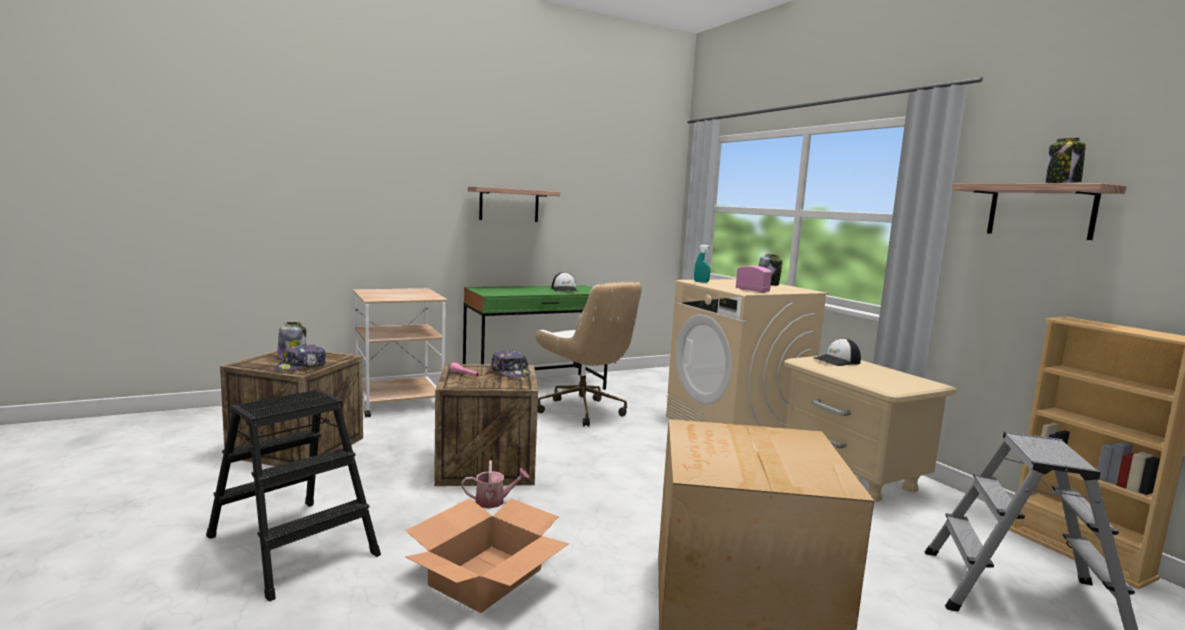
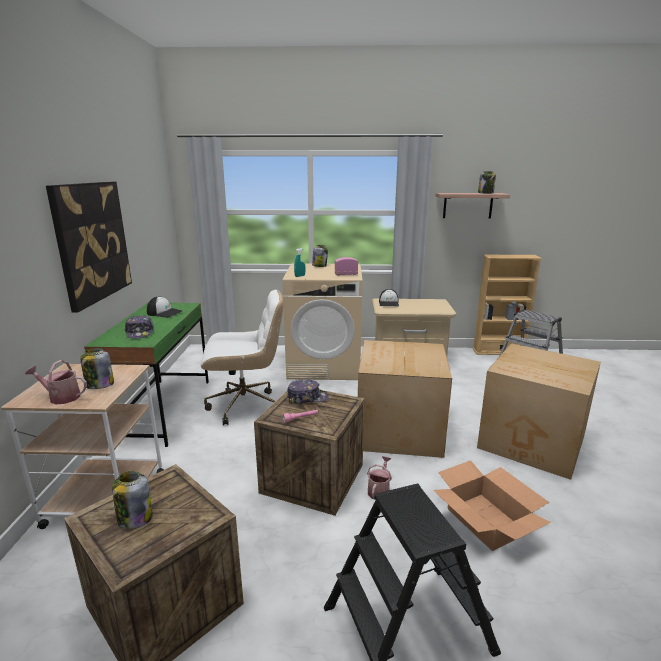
camera: 60 degrees left, 10 degrees up
cap [274,345,326,371] -> cap moved to [125,315,154,338]
shelf [468,187,560,222] -> picture [46,182,132,313]
none -> watering can [25,360,87,404]
none -> jar [80,348,114,389]
none -> cardboard box [358,340,452,458]

